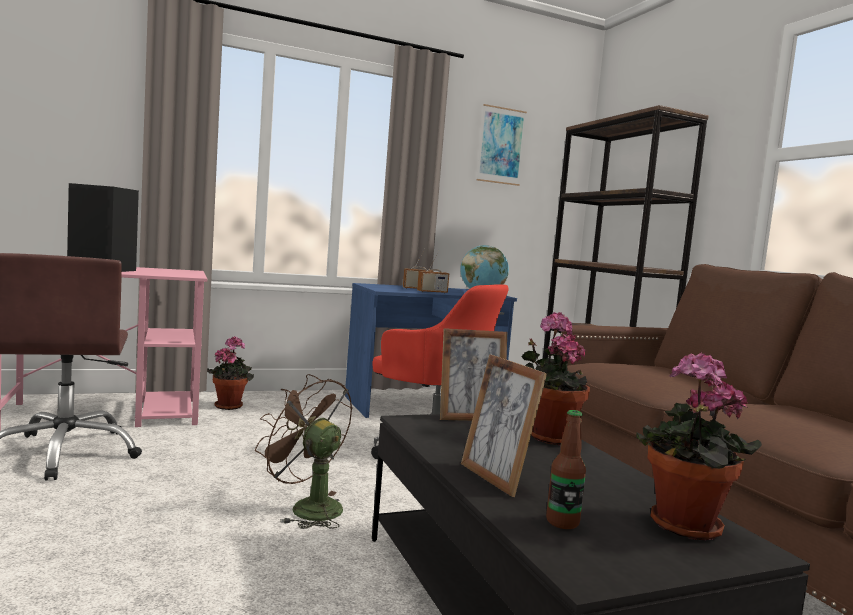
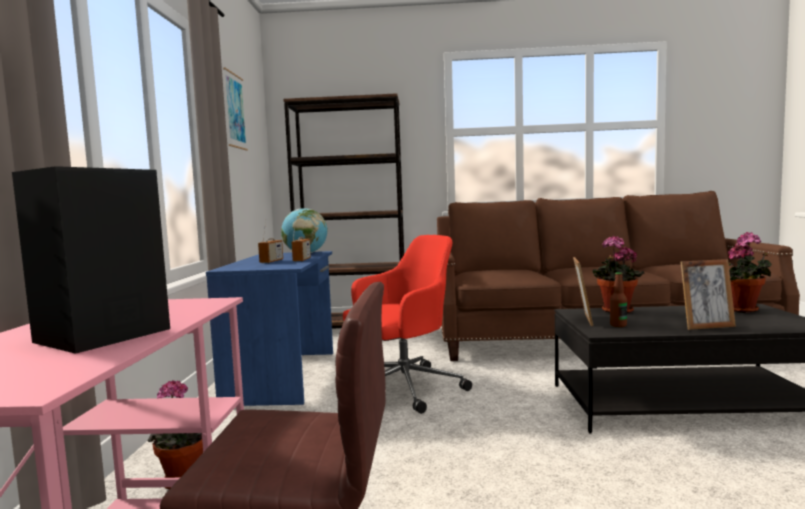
camera: 65 degrees left, 0 degrees up
brown fan [255,374,352,529] -> none
bottle [546,410,586,529] -> bottle moved to [610,272,627,327]

